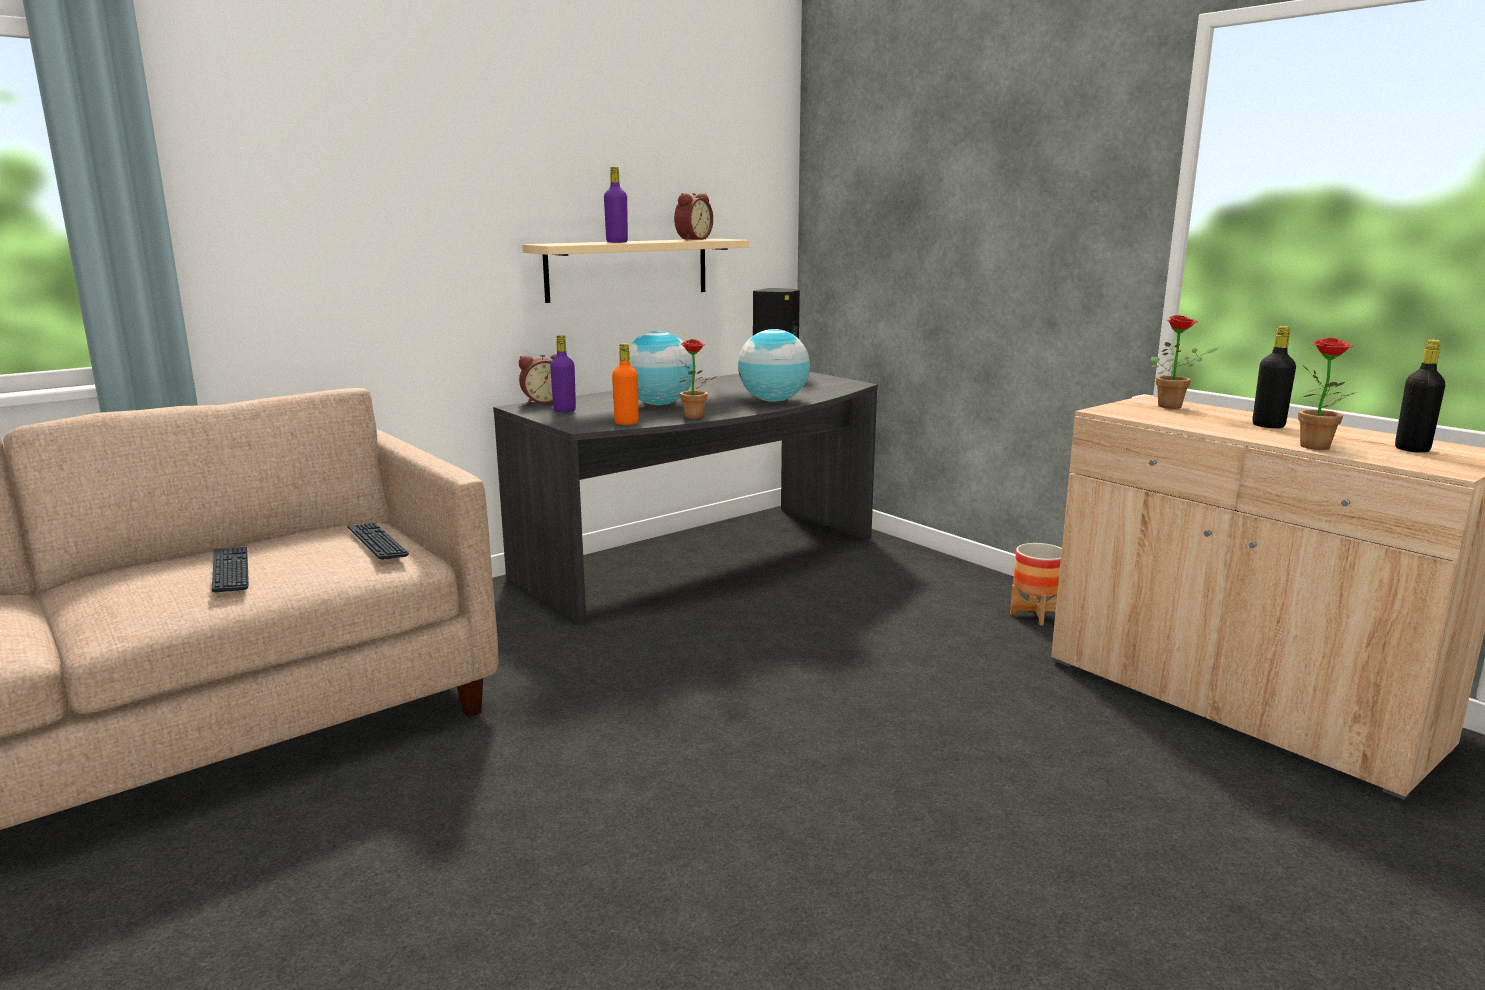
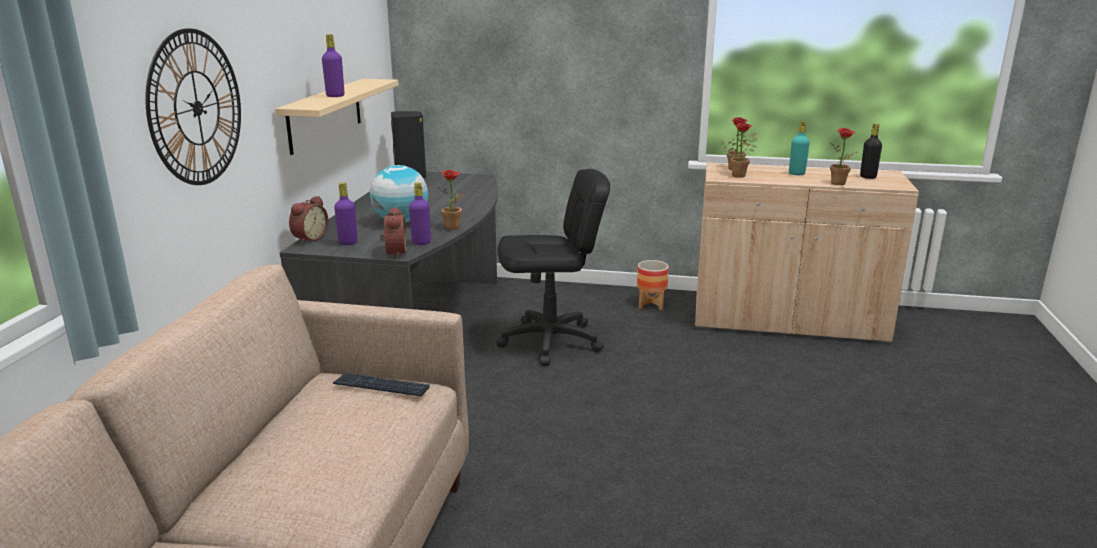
camera: 40 degrees left, 5 degrees up
keyboard [212,547,249,593] -> none
orange bottle [612,343,639,425] -> purple bottle [409,182,431,245]
alarm clock [674,193,713,240] -> alarm clock moved to [380,207,406,258]
globe [738,329,810,402] -> none
black bottle [1253,326,1296,428] -> turquoise bottle [789,121,810,175]
none -> wall clock [145,28,241,185]
none -> black office chair [496,169,610,366]
none -> potted plant [721,123,757,178]

